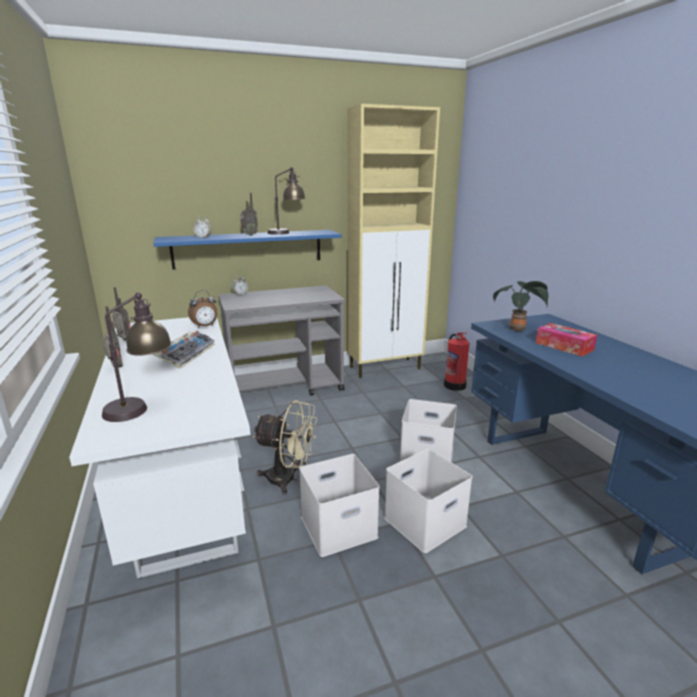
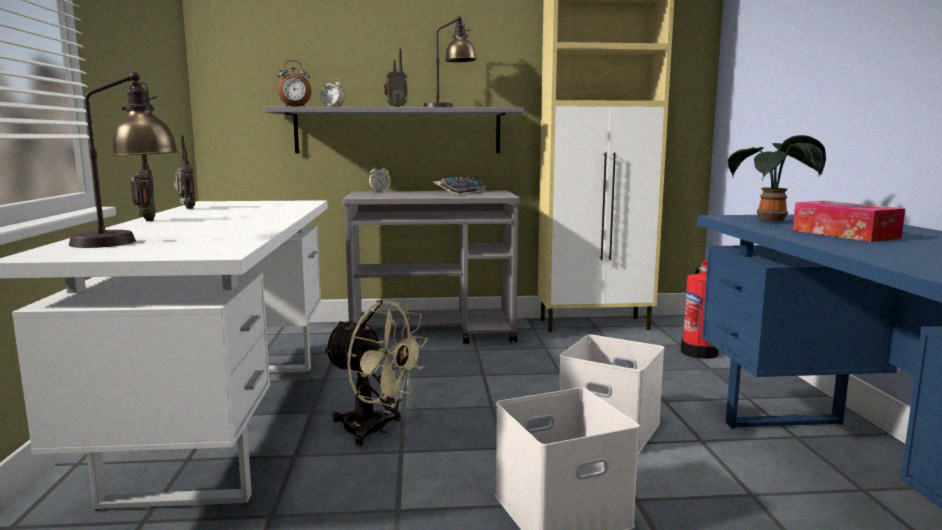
camera: 15 degrees right, 10 degrees down
blue shelf [153,230,341,269] -> grey shelf [264,107,524,153]
keyboard [153,330,215,369] -> keyboard moved to [433,176,486,195]
alarm clock [188,290,217,328] -> alarm clock moved to [278,60,312,107]
white storage box [299,454,380,557] -> none

